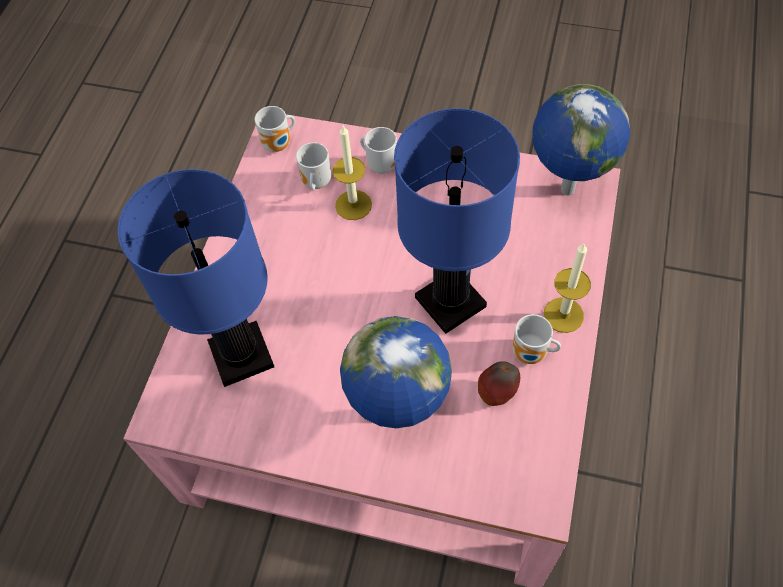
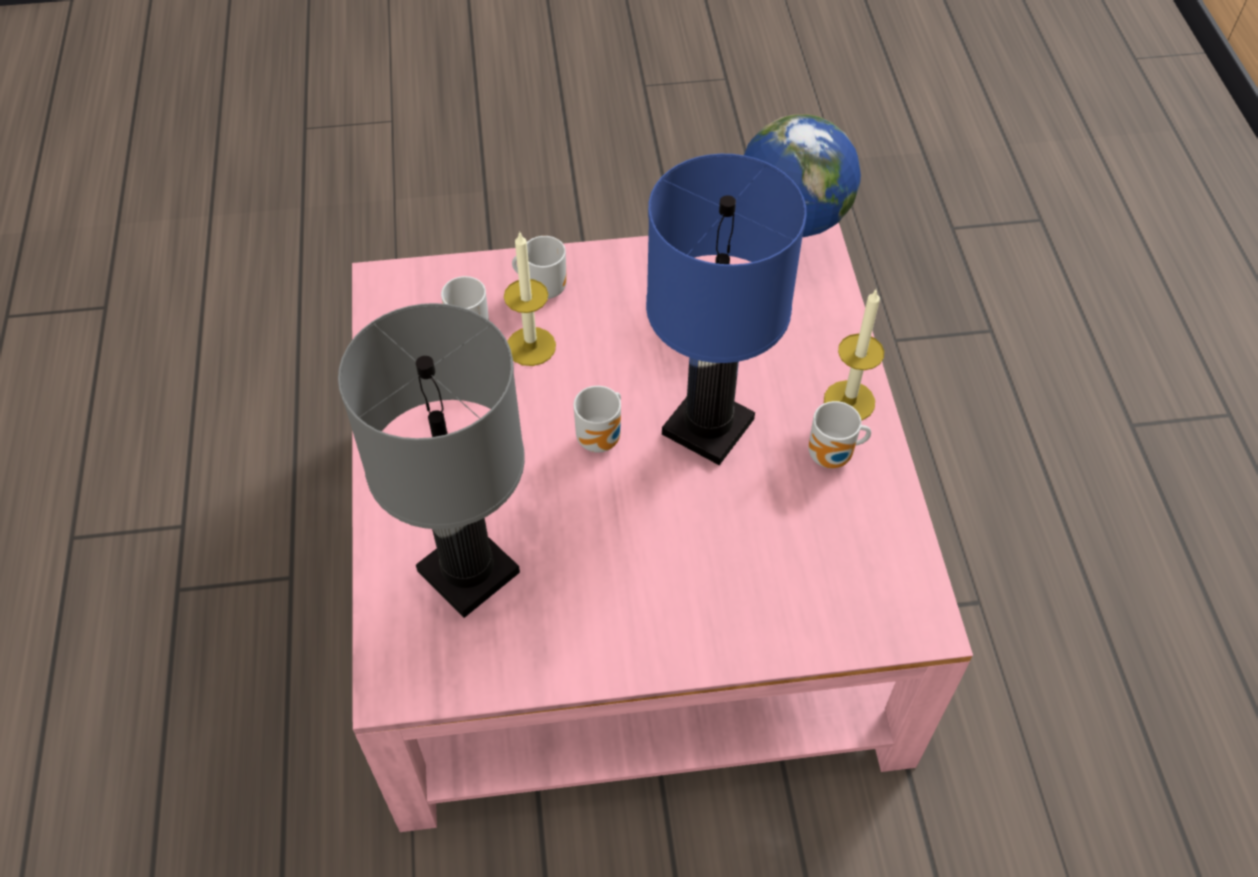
camera: 25 degrees left, 5 degrees down
blue table lamp [118,169,274,387] -> grey table lamp [338,303,525,618]
mug [255,106,295,152] -> mug moved to [573,386,621,453]
globe [340,316,452,428] -> none
apple [478,361,520,406] -> none

